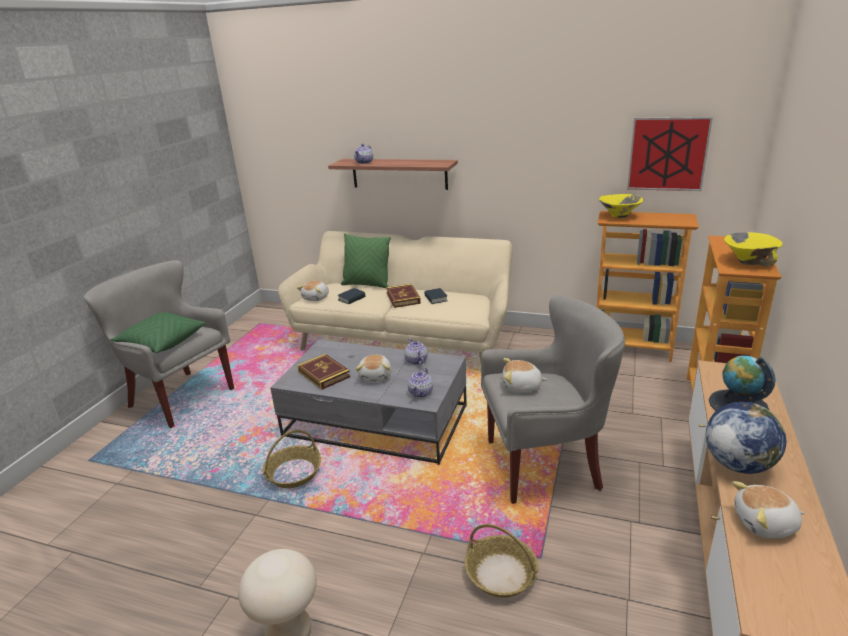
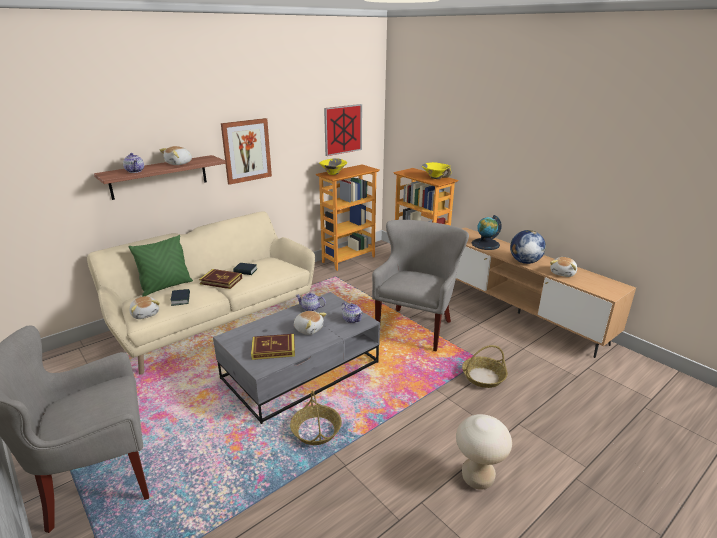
camera: 60 degrees left, 0 degrees up
green pillow [111,312,205,353] -> none
plush toy [502,358,547,393] -> plush toy moved to [160,146,192,165]
none -> picture [221,118,272,185]

